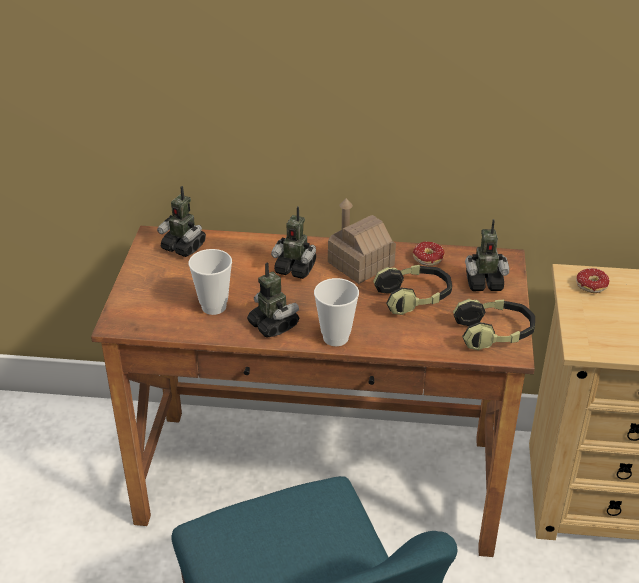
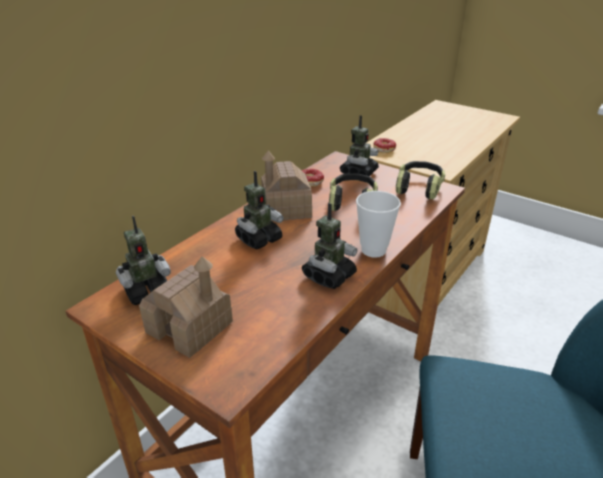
camera: 60 degrees left, 5 degrees down
cup [189,249,232,315] -> none
toy robot [247,262,299,337] -> toy robot turned 135 degrees clockwise [302,203,357,289]
none -> toy house [139,256,233,358]

